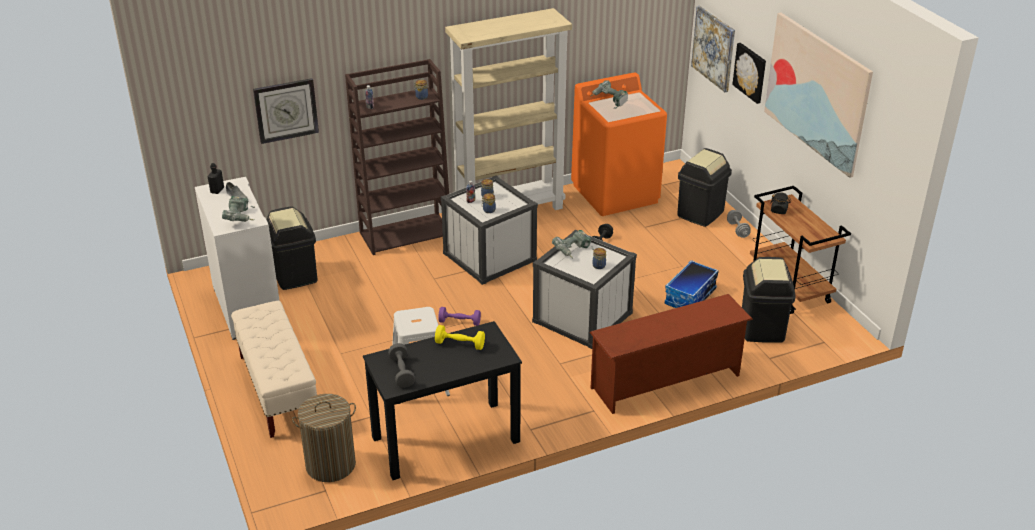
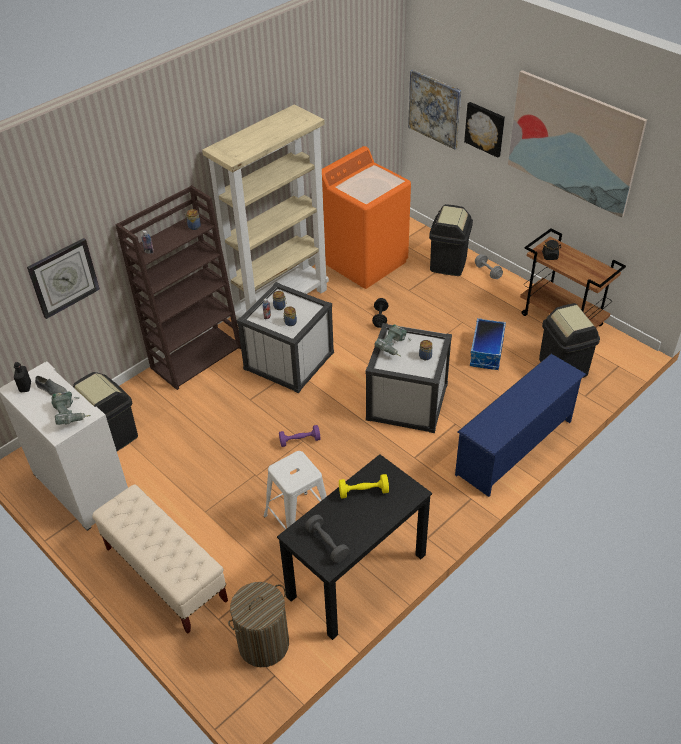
camera: 20 degrees left, 10 degrees up
brown shoe rack [590,294,753,414] -> blue shoe rack [455,354,586,497]
power drill [591,80,628,109] -> none

